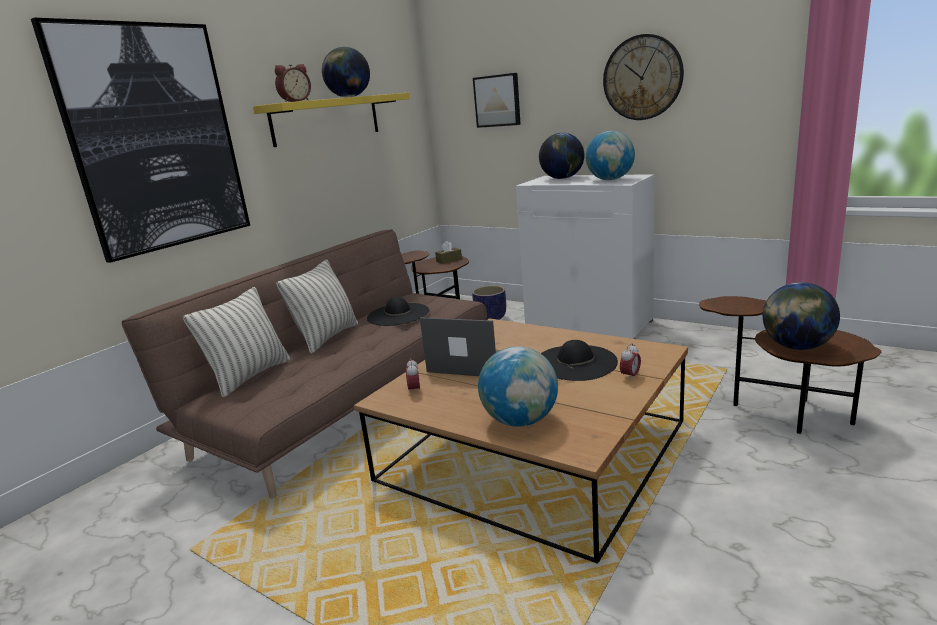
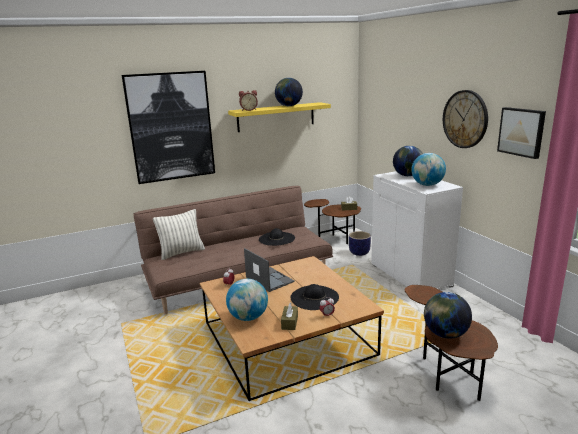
camera: 30 degrees right, 0 degrees up
pillow [276,260,358,354] -> none
picture [473,73,521,128] -> picture moved to [497,107,546,159]
none -> brown tissue box [281,303,298,330]

